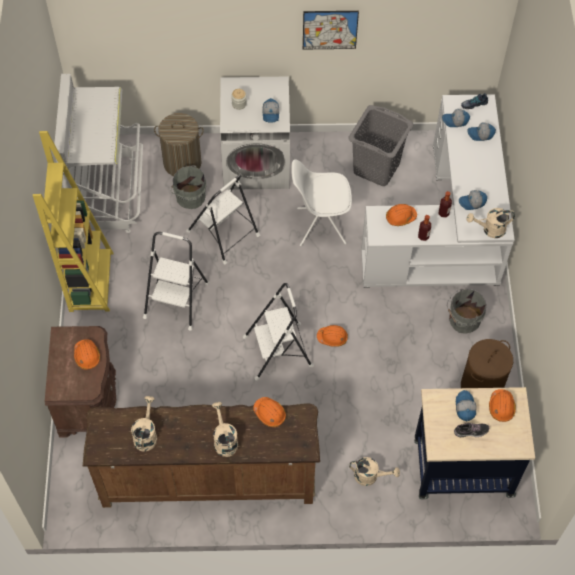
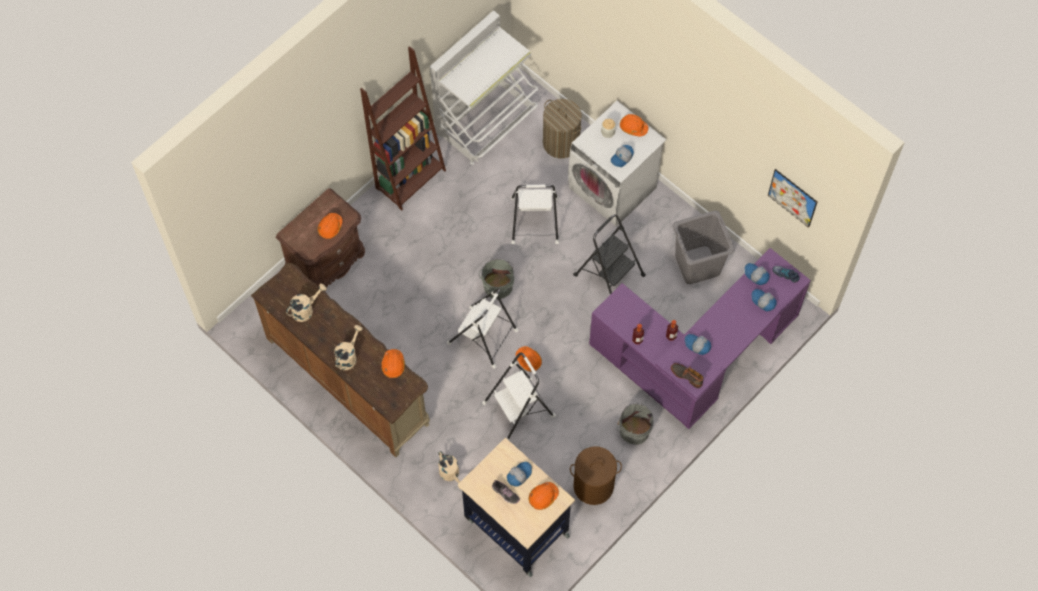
camera: 45 degrees right, 5 degrees up
yellow bookcase [33,131,113,312] -> brown bookcase [360,46,446,211]
white step ladder [143,232,210,331] -> white step ladder moved to [482,353,556,440]
grey bucket [171,165,207,209] -> grey bucket moved to [479,259,515,299]
white chair [291,159,352,246] -> black step ladder [573,214,646,294]
picture [303,11,359,50] -> picture moved to [768,169,817,228]
white desk [361,94,515,288] -> purple desk [589,248,811,429]
orange hard hat [386,204,417,226] -> orange hard hat moved to [620,114,648,136]
beige watering can [467,208,515,238] -> boot [671,363,703,388]

